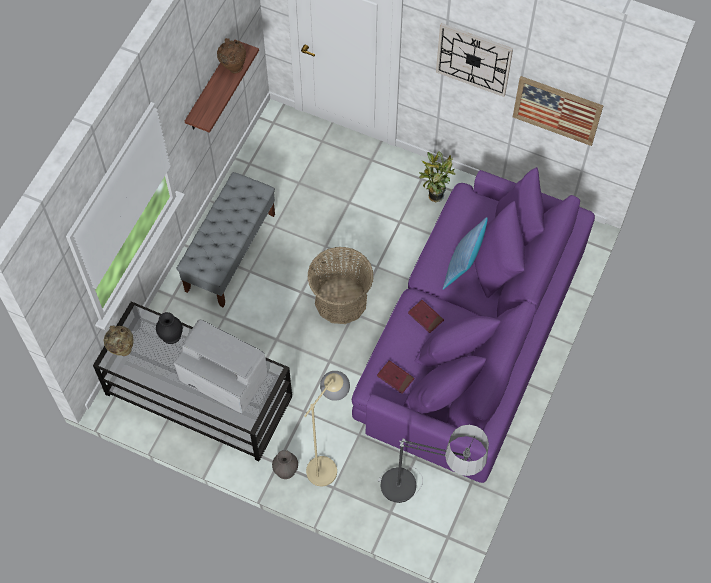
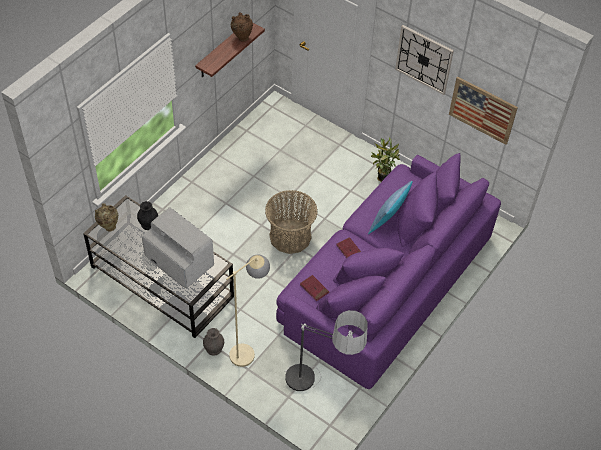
camera: 10 degrees right, 10 degrees down
grey bench [176,172,275,308] -> none

